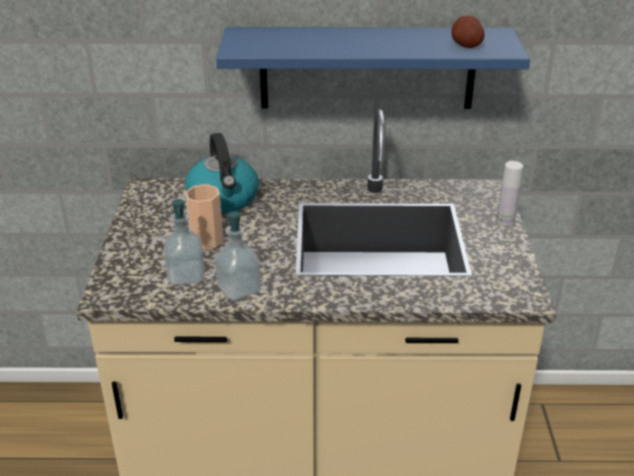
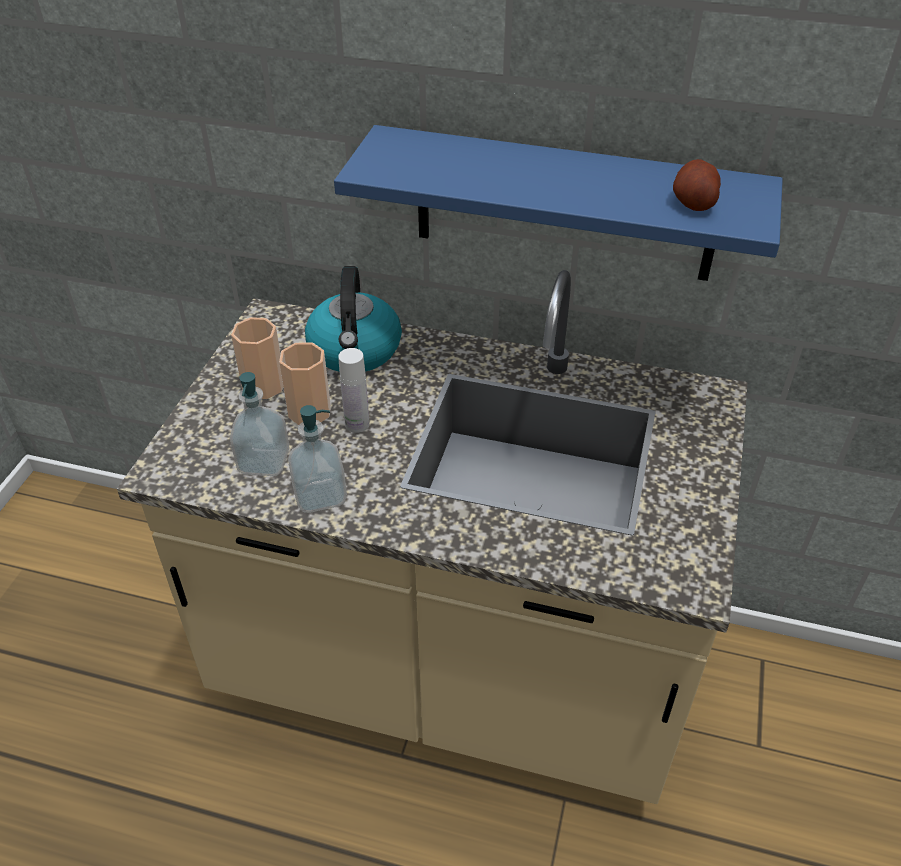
camera: 15 degrees right, 10 degrees up
white bottle [496,161,523,227] -> white bottle moved to [338,348,370,433]
none -> cup [231,317,283,399]

